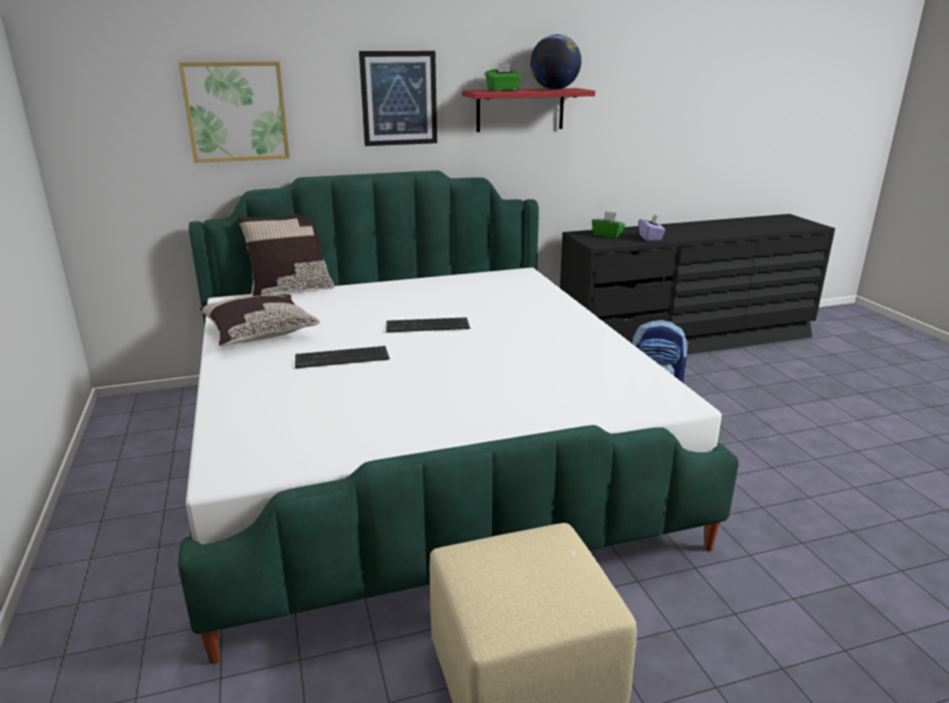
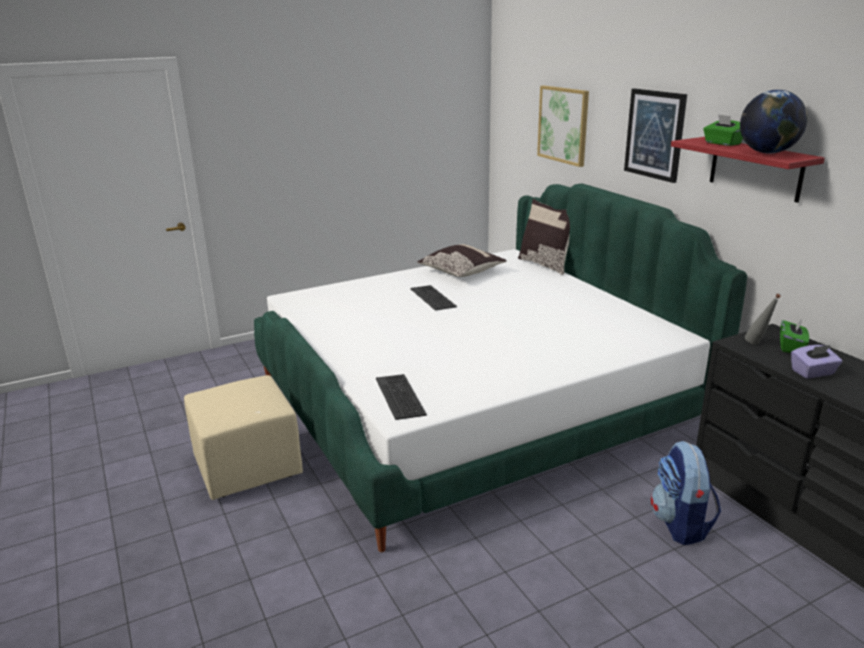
camera: 80 degrees right, 0 degrees up
keyboard [386,317,470,333] -> keyboard moved to [376,374,427,420]
none -> grey bottle [745,294,781,344]

